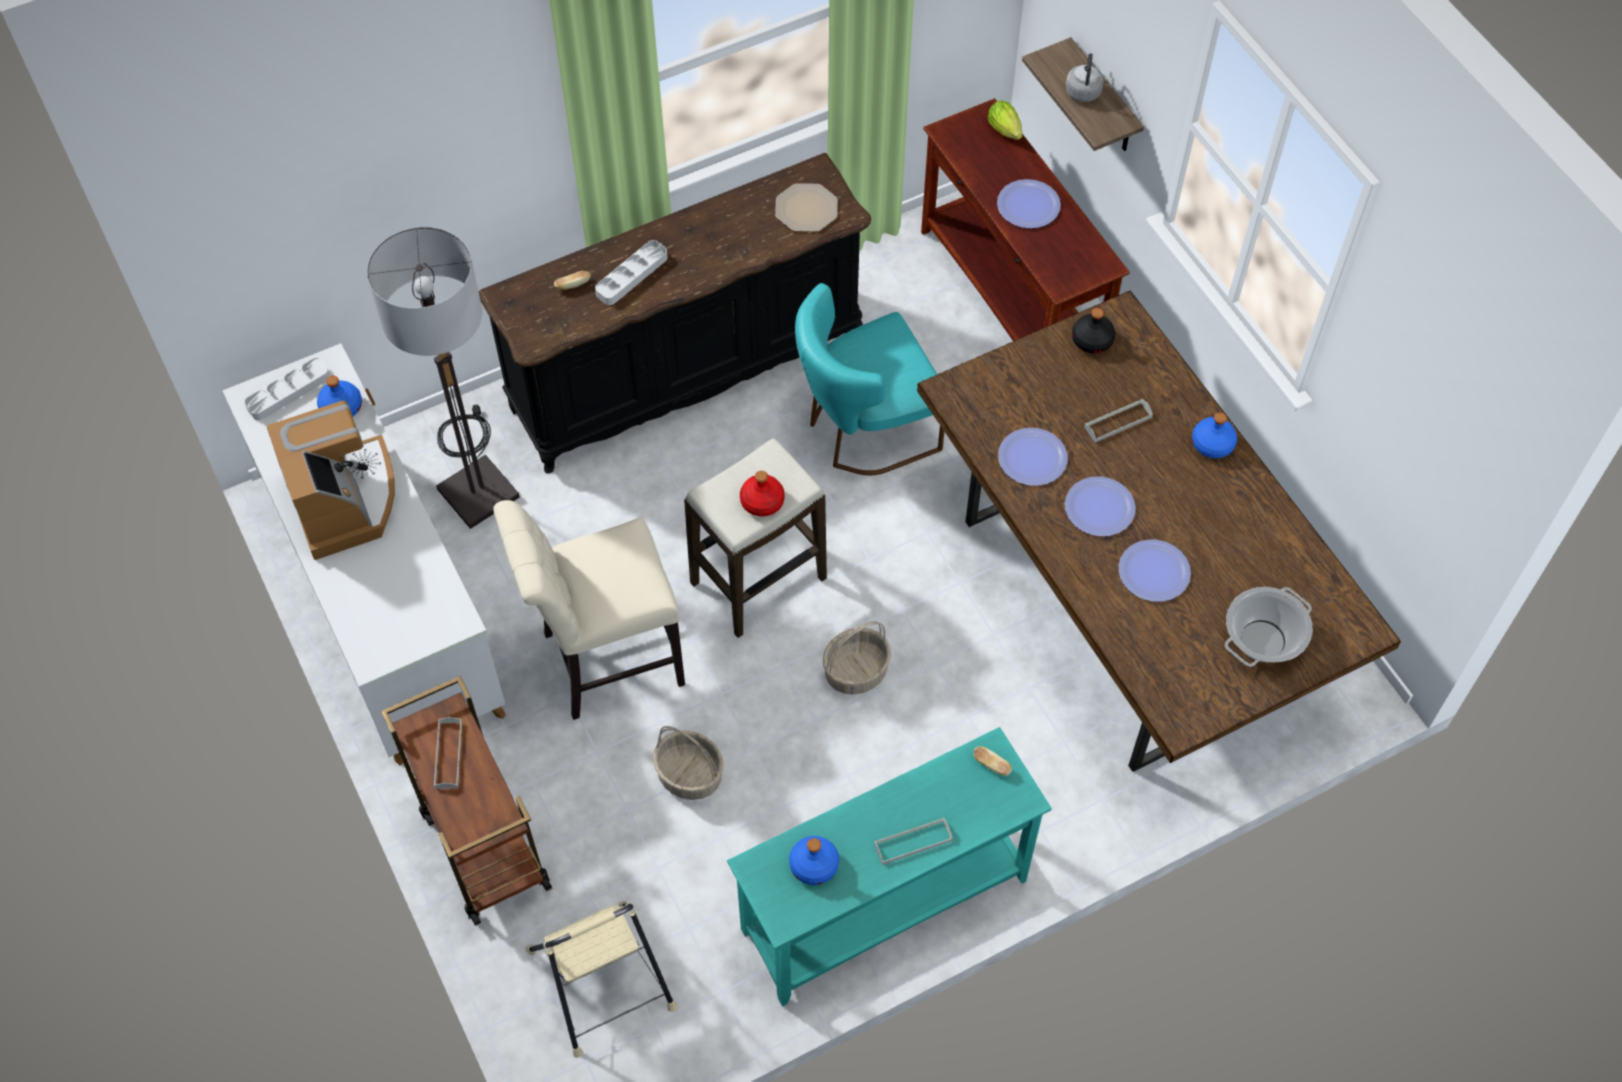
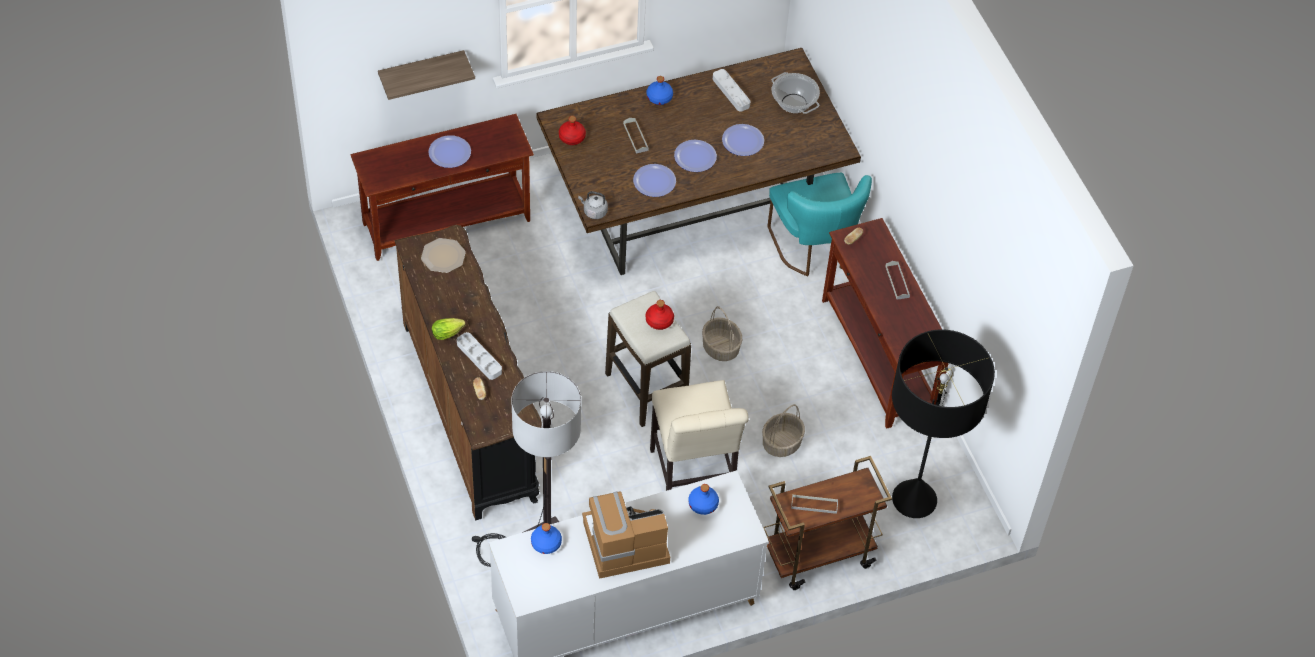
camera: 85 degrees left, 5 degrees down
grey tray [244,358,330,420] -> grey tray moved to [713,69,751,112]
beige step ladder [526,901,678,1058] -> black floor lamp [892,329,995,518]
turquoise console table [727,727,1052,1007] -> brown console table [822,218,949,429]
blue bottle [789,836,839,885] -> blue bottle moved to [689,484,719,515]
turquoise chair [795,283,944,475] -> turquoise chair moved to [767,173,872,276]
lettuce [988,101,1023,140] -> lettuce moved to [432,318,466,340]
grey kettle [1066,53,1104,102] -> grey kettle moved to [578,191,608,219]
black bottle [1072,308,1115,354] -> red bottle [559,116,586,145]

